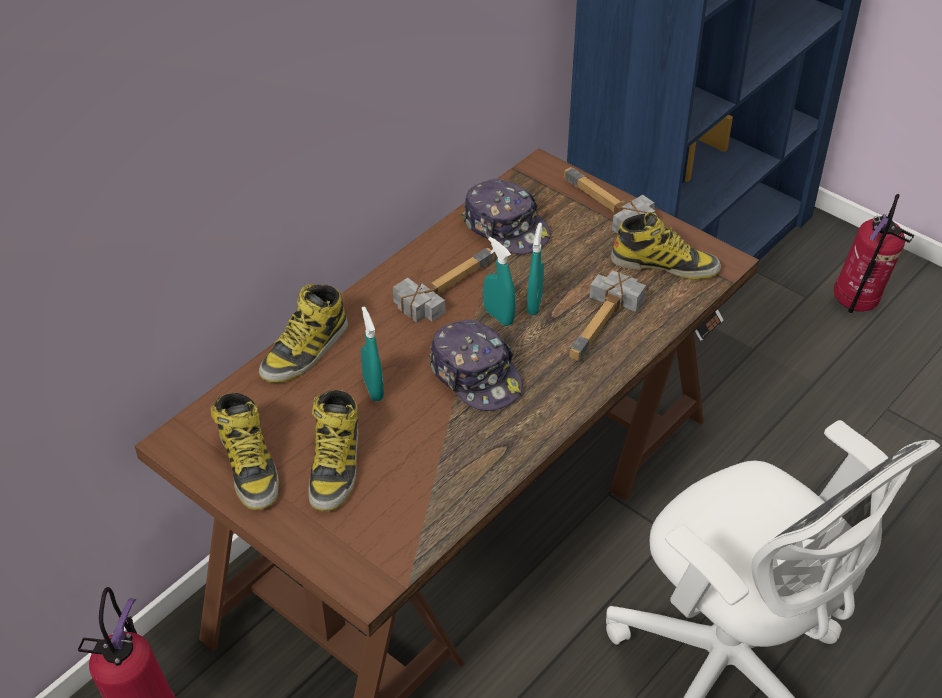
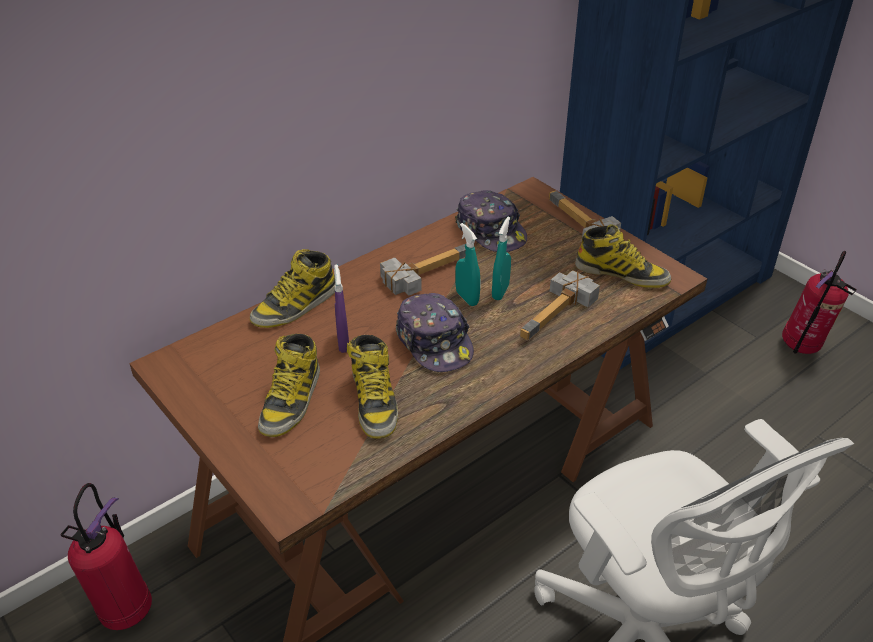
camera: 10 degrees right, 5 degrees down
boot [211,393,279,510] -> boot moved to [347,335,398,439]
turquoise spray bottle [361,307,384,401] -> purple spray bottle [334,264,349,353]

